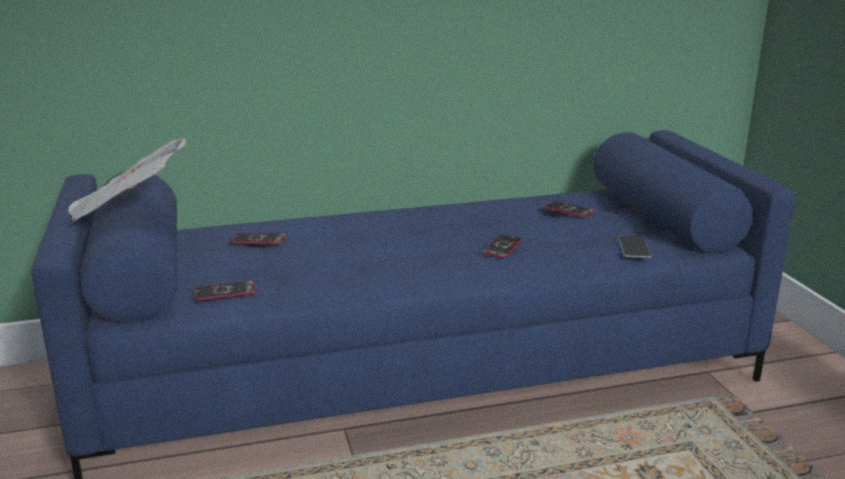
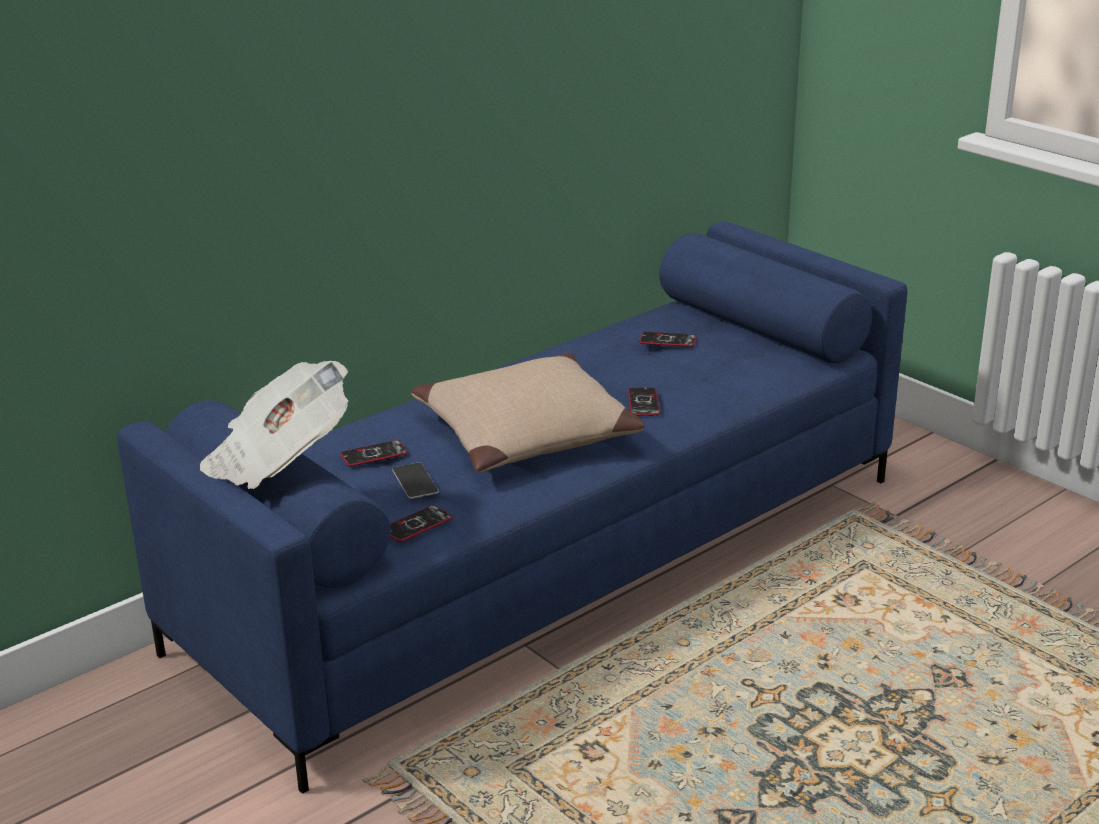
camera: 25 degrees left, 5 degrees up
phone [618,236,651,258] -> phone moved to [392,463,439,499]
none -> beige pillow [411,353,645,472]

